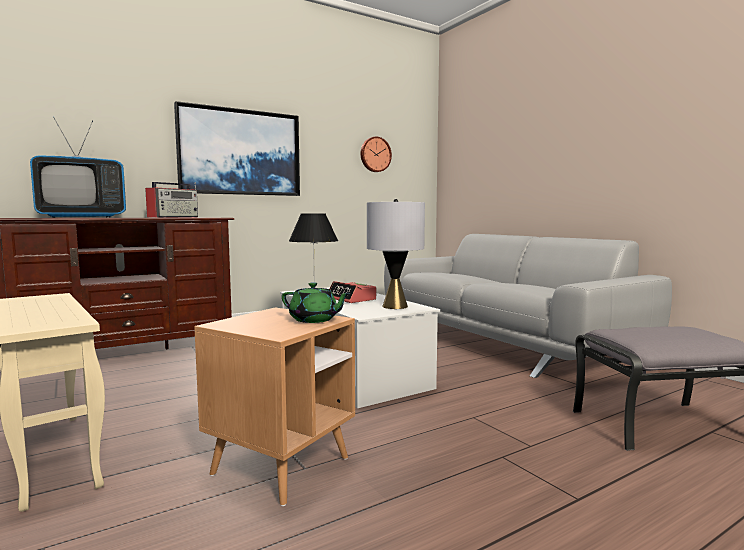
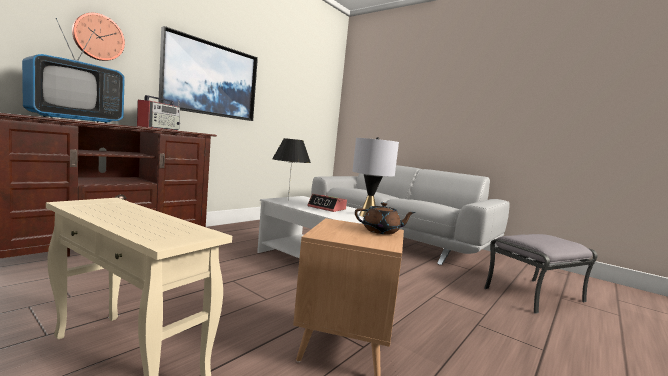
camera: 20 degrees left, 0 degrees up
green teapot [282,282,351,323] -> brown teapot [355,202,416,234]
wall clock [361,137,392,172] -> wall clock moved to [72,13,125,61]

